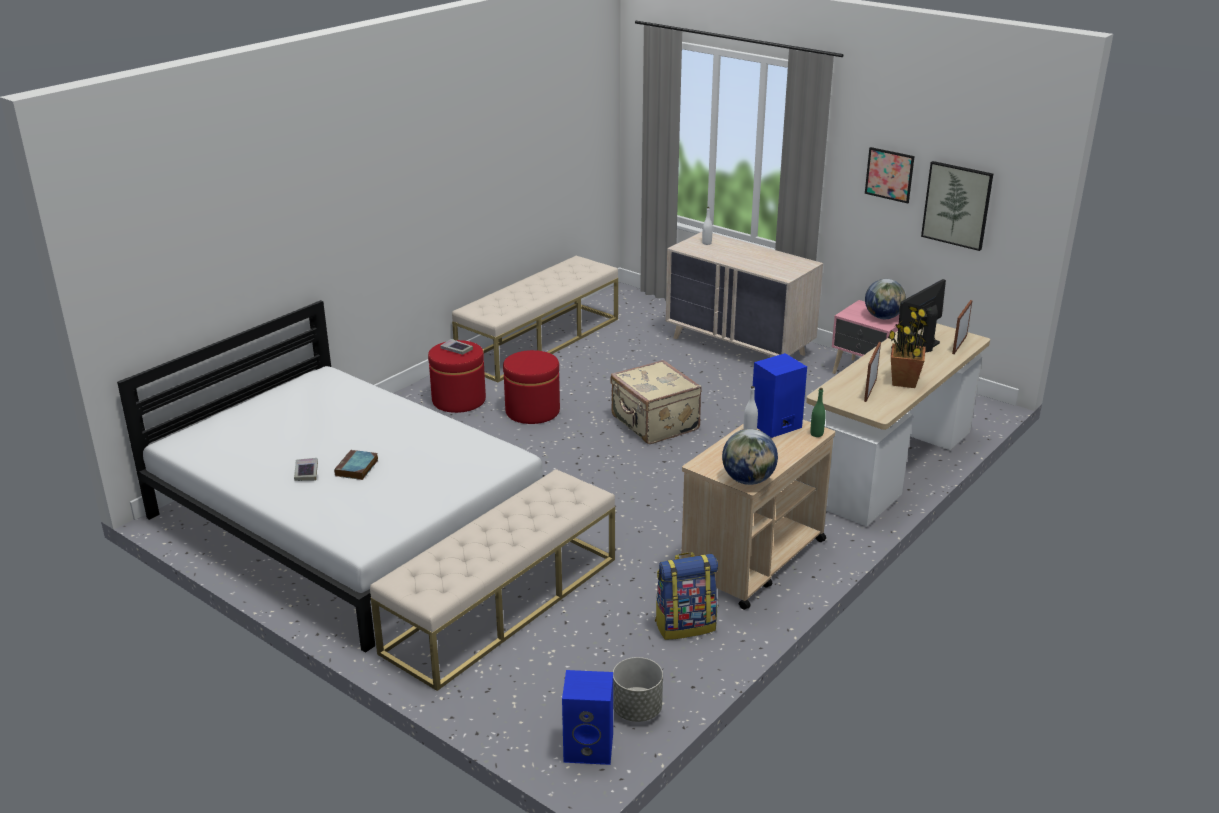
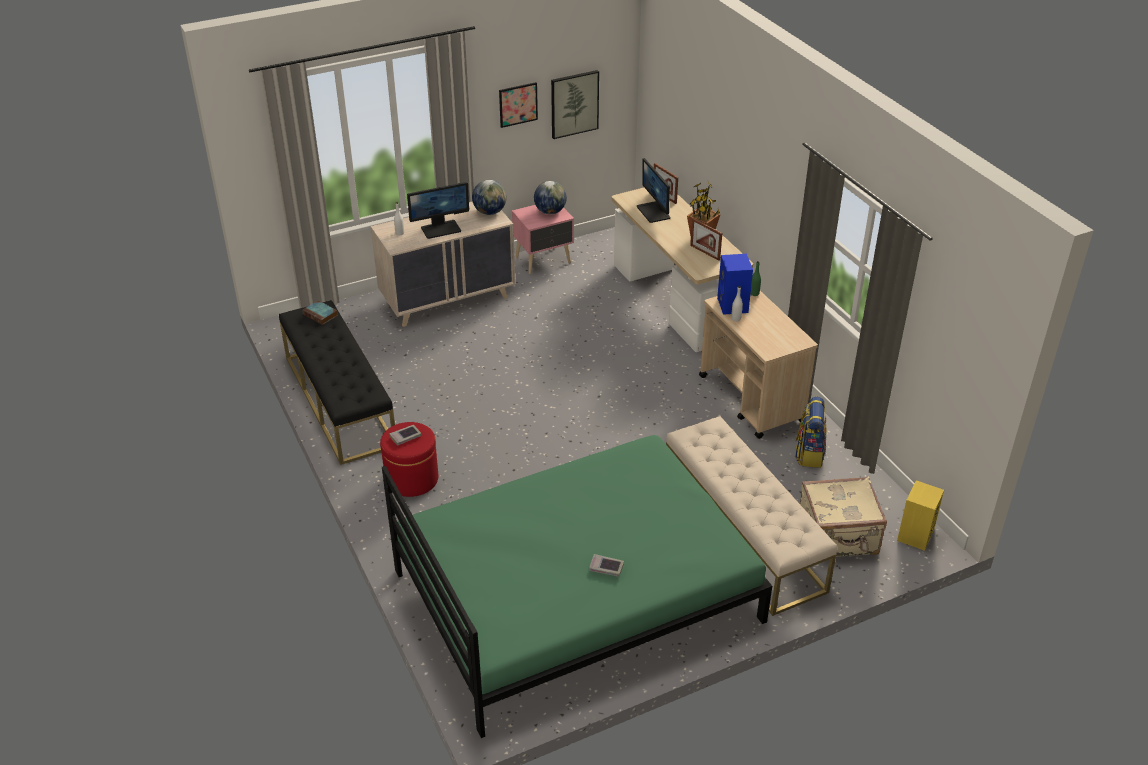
camera: 65 degrees left, 10 degrees up
white bed [117,300,544,653] -> green bed [382,435,772,738]
book [334,450,378,480] -> book moved to [302,300,338,325]
beige bench [452,256,618,382] -> black bench [279,300,395,465]
red ottoman [503,350,560,424] -> none
blue speaker [562,670,613,765] -> yellow speaker [897,480,944,551]
beige suitcase [610,360,702,444] -> beige suitcase moved to [800,477,887,557]
grey planter [613,657,663,722] -> none
globe [722,429,778,485] -> globe moved to [472,180,507,215]
none -> monitor [407,182,469,239]

